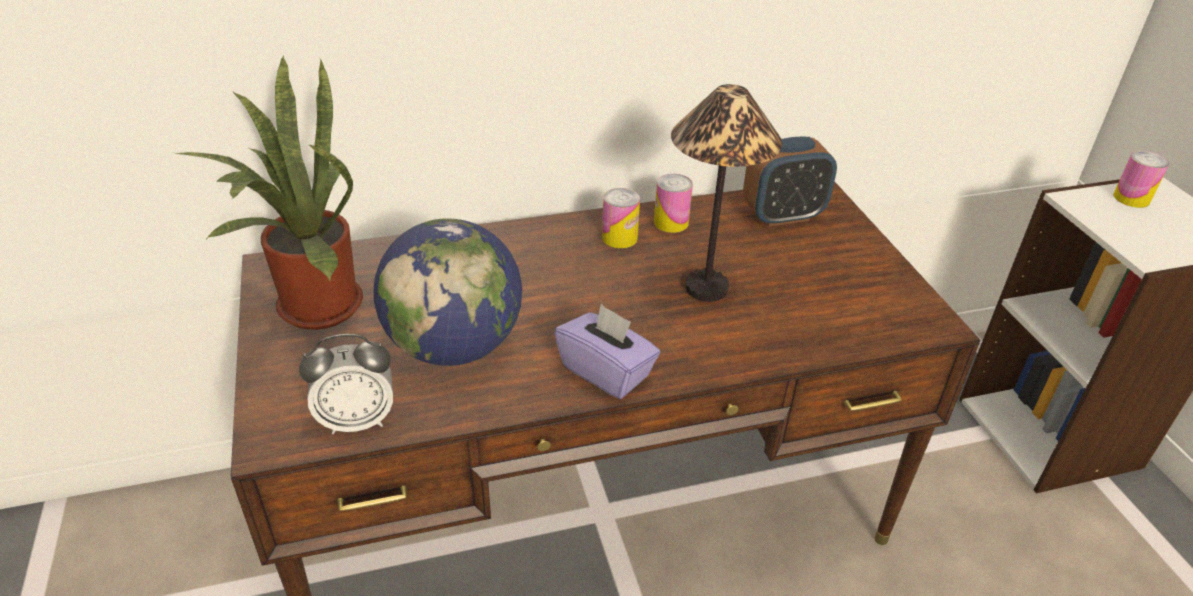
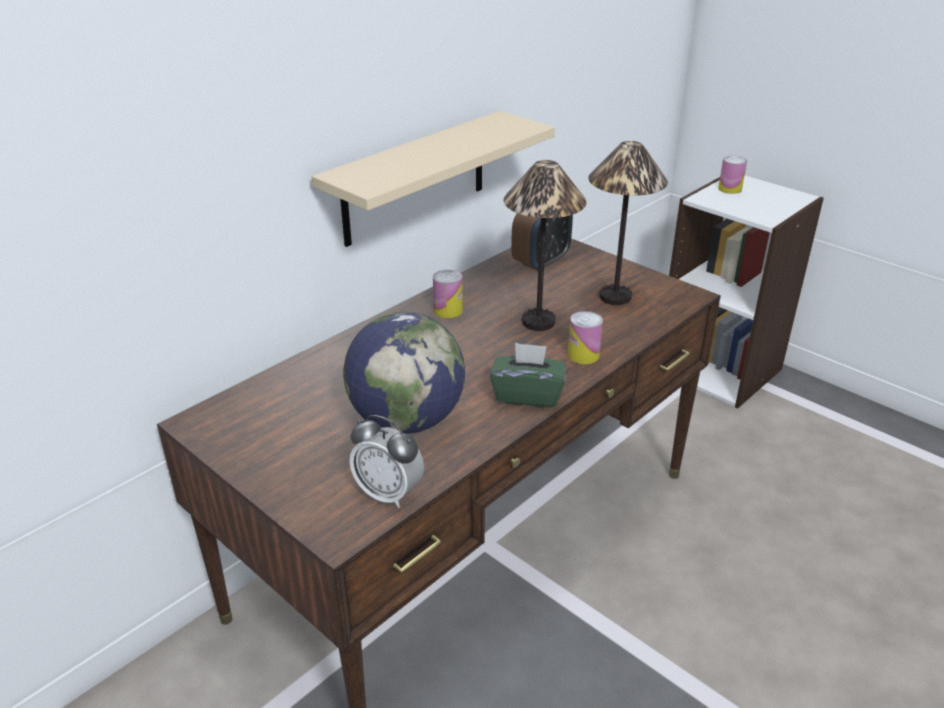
camera: 30 degrees left, 5 degrees down
potted plant [176,54,363,330] -> none
alarm clock [299,334,393,434] -> alarm clock turned 75 degrees clockwise [349,415,424,508]
purple tissue box [554,304,660,399] -> green tissue box [490,342,566,407]
can [654,174,693,233] -> can moved to [568,311,603,364]
none -> beige shelf [312,111,555,247]
none -> table lamp [588,141,668,305]

